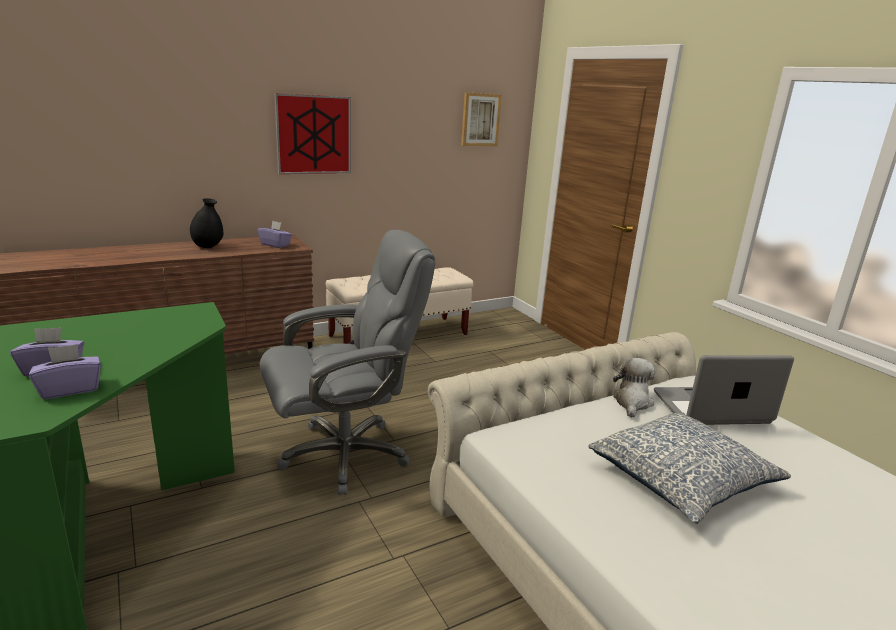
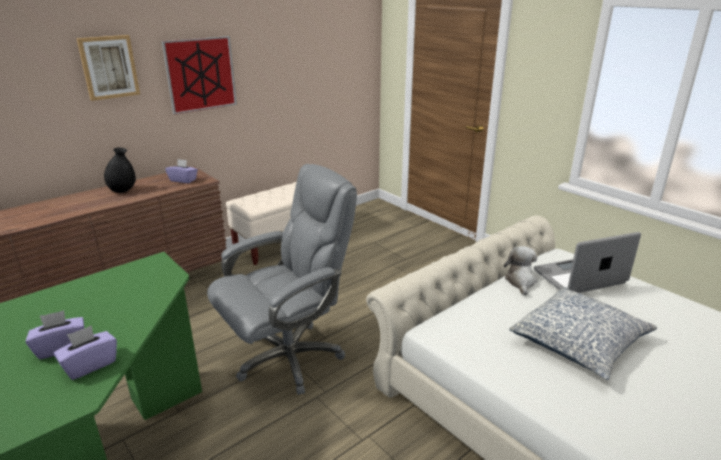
camera: 10 degrees left, 5 degrees up
picture [461,92,502,146] -> picture moved to [77,35,140,101]

